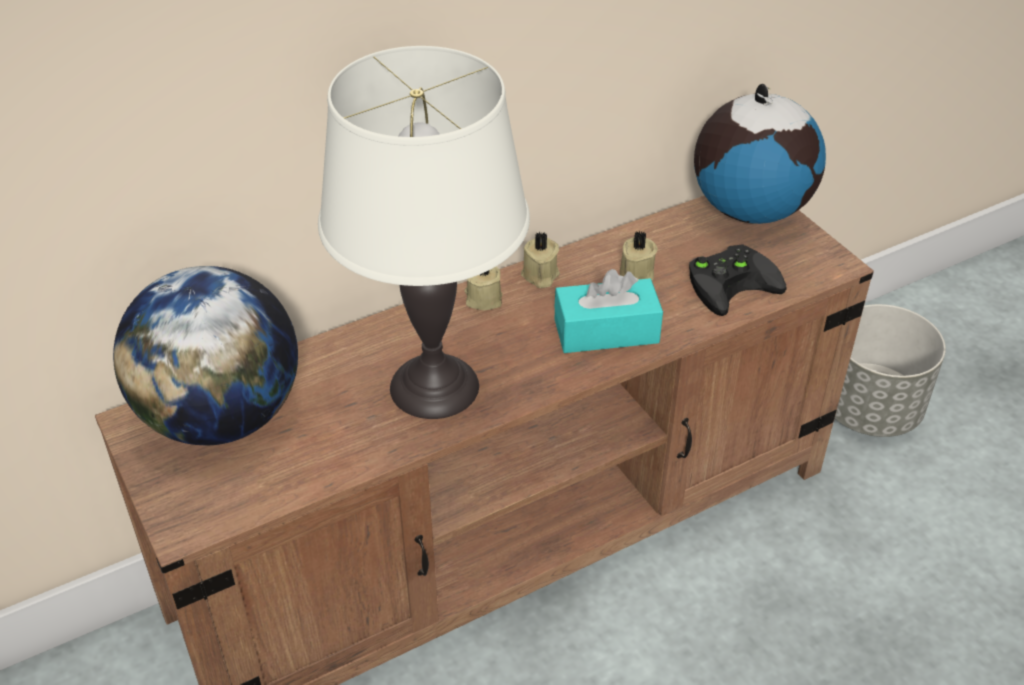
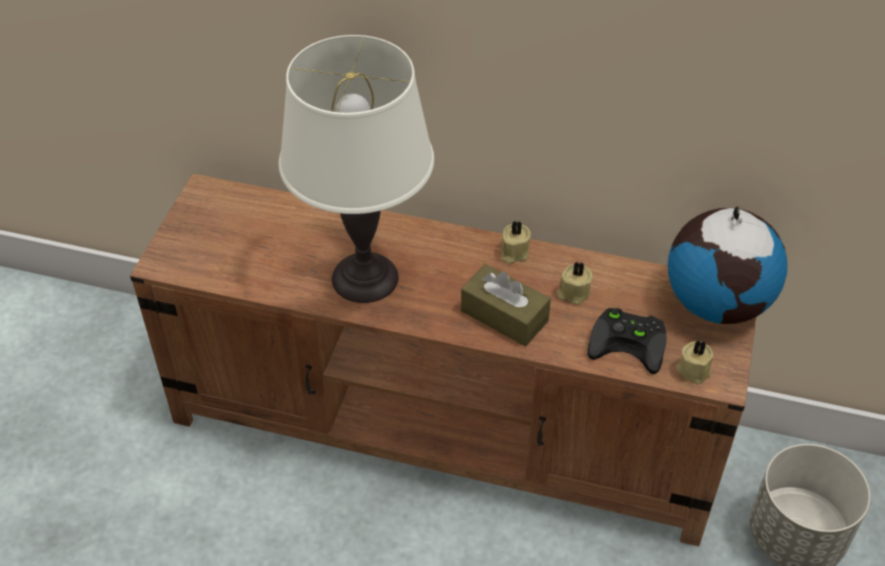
camera: 45 degrees right, 5 degrees up
globe [113,266,298,446] -> none
beige candle [465,266,503,310] -> beige candle moved to [676,340,713,384]
turquoise tissue box [554,269,663,353] -> brown tissue box [461,264,551,346]

